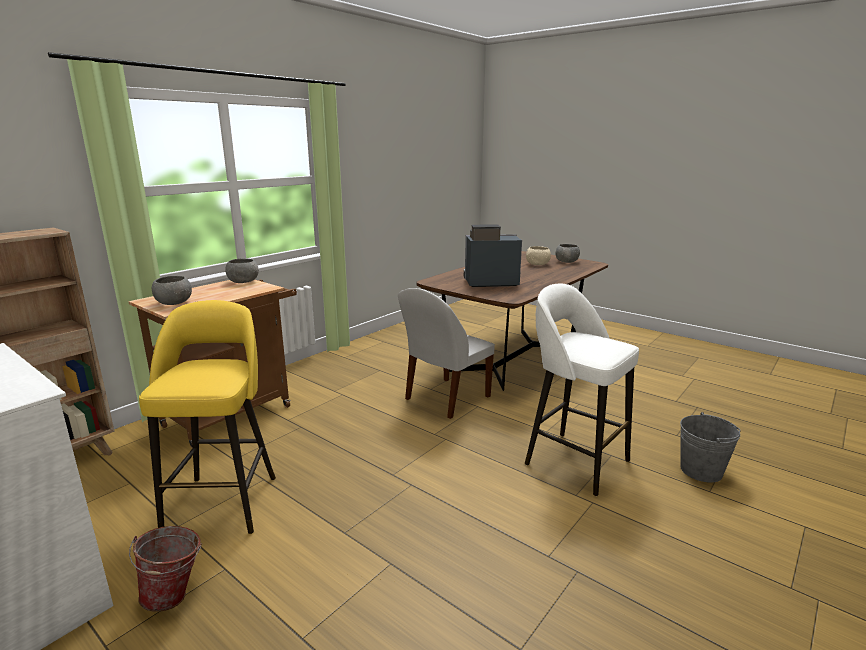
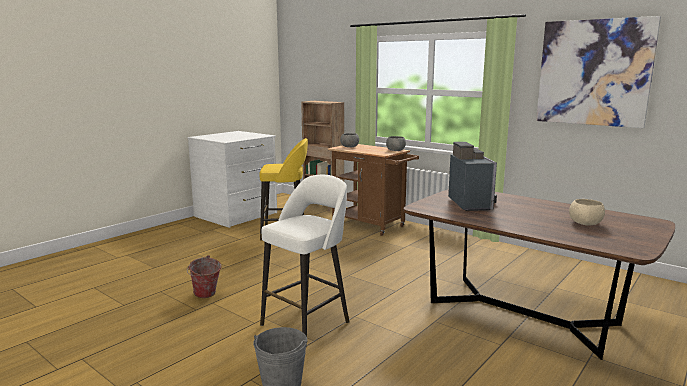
camera: 90 degrees right, 5 degrees down
bucket [129,526,202,612] -> bucket moved to [187,255,221,298]
white chair [398,288,495,419] -> none
grey bowl [556,244,580,263] -> none
none -> picture [536,16,661,128]

